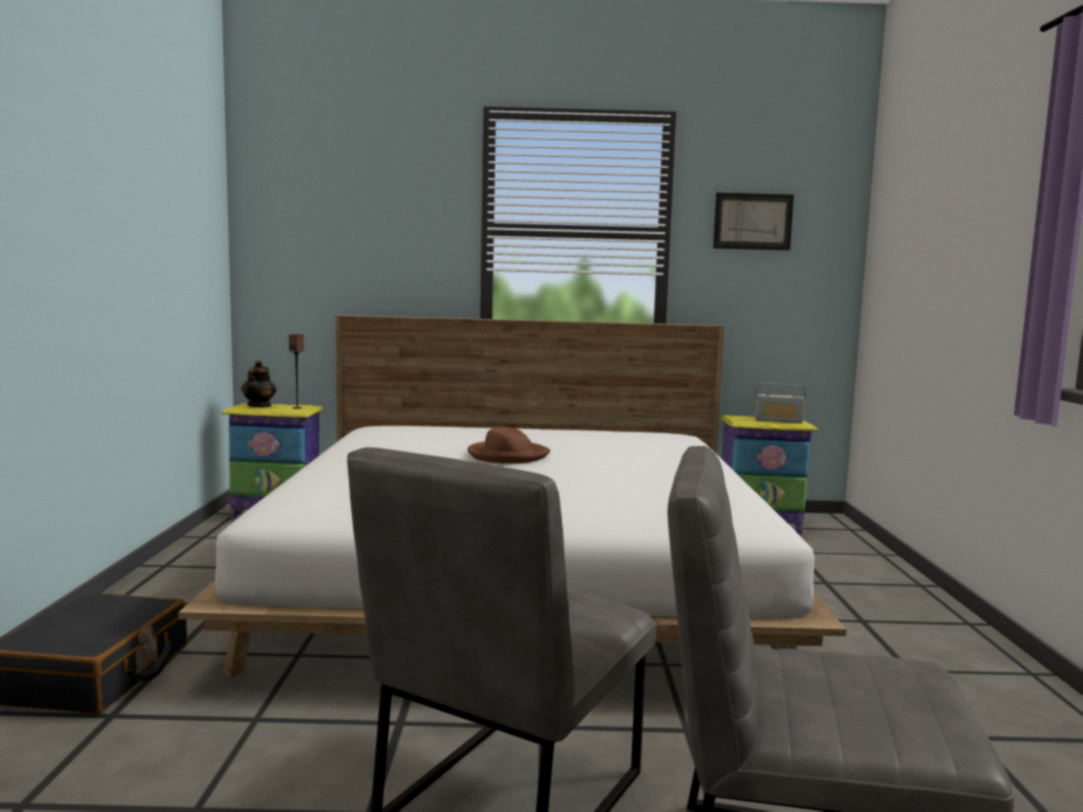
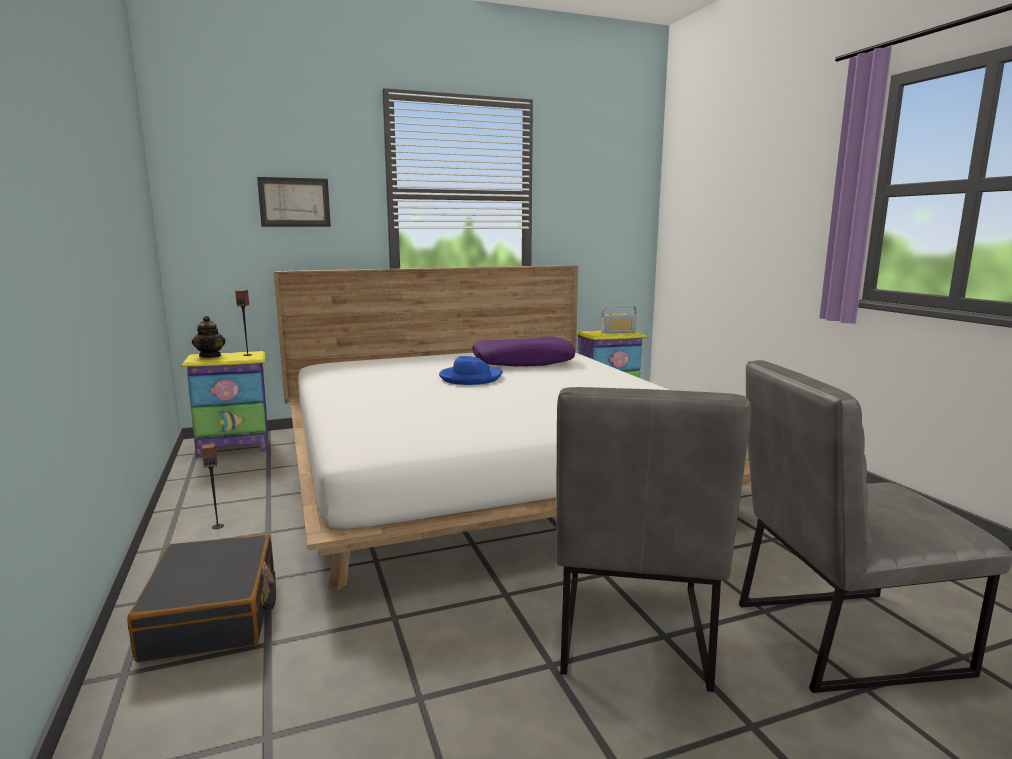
camera: 20 degrees left, 5 degrees up
brown hat [468,427,550,464] -> blue hat [439,356,503,385]
picture [713,193,794,250] -> picture moved to [257,177,331,227]
none -> speaker [202,443,224,529]
none -> purple pillow [472,336,575,366]

